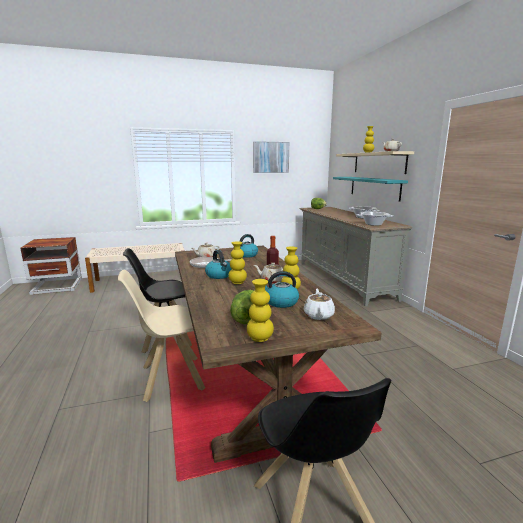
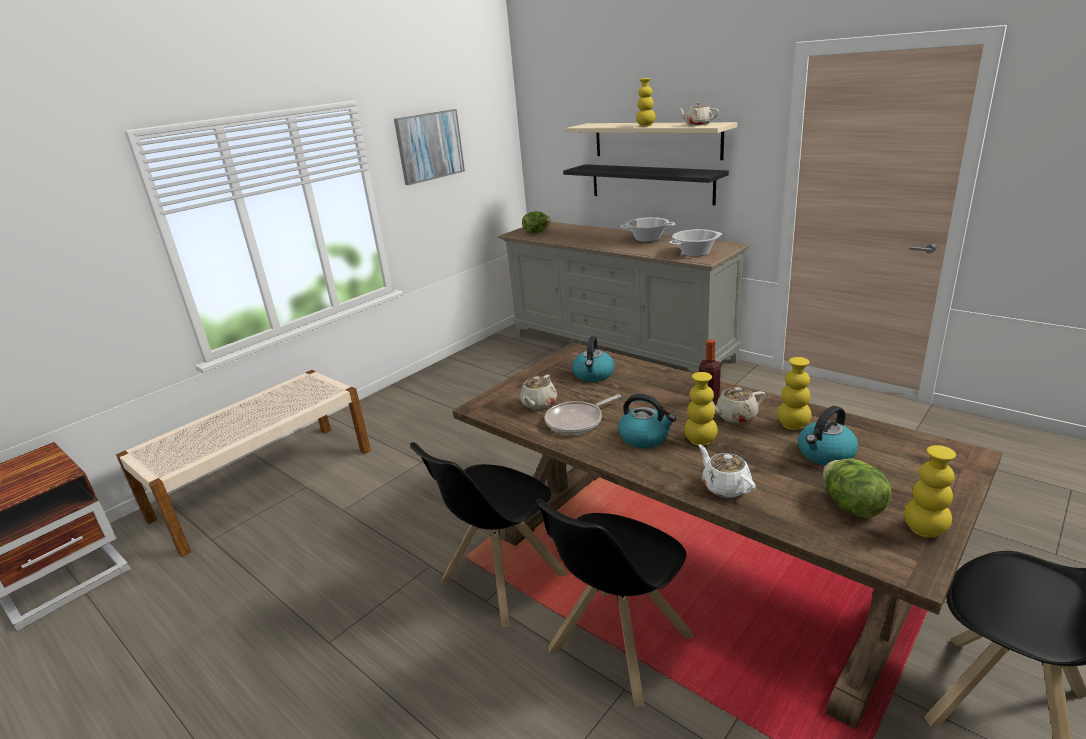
camera: 30 degrees left, 10 degrees up
beige chair [118,270,205,402] -> black chair [536,499,694,707]
white teapot [304,289,335,320] -> white teapot moved to [699,445,756,498]
turquoise shelf [333,177,408,201] -> black shelf [563,164,729,205]

